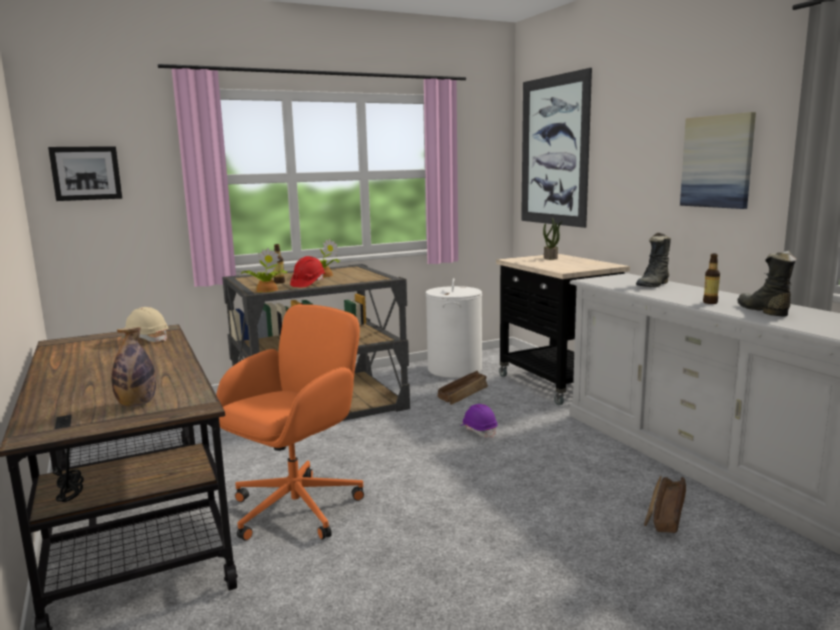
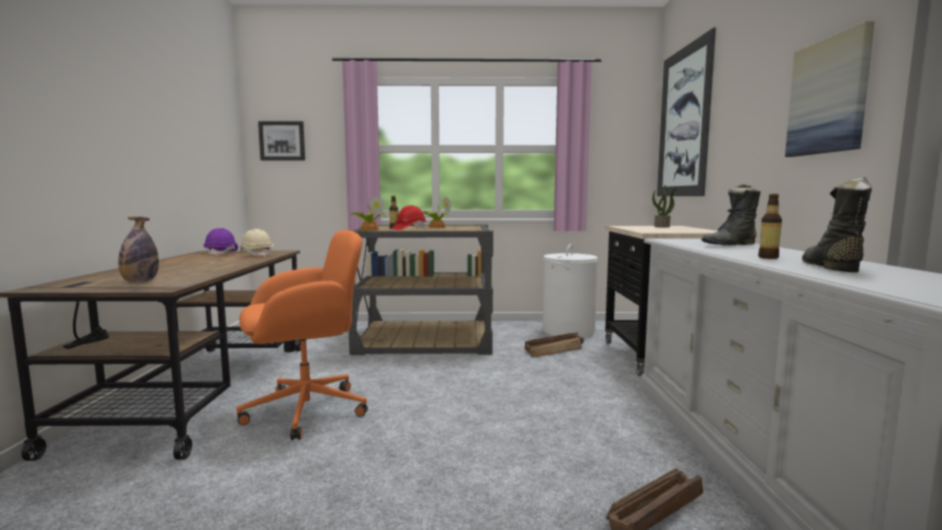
camera: 25 degrees right, 5 degrees down
purple hard hat [460,404,498,437] -> purple hard hat moved to [203,228,238,256]

